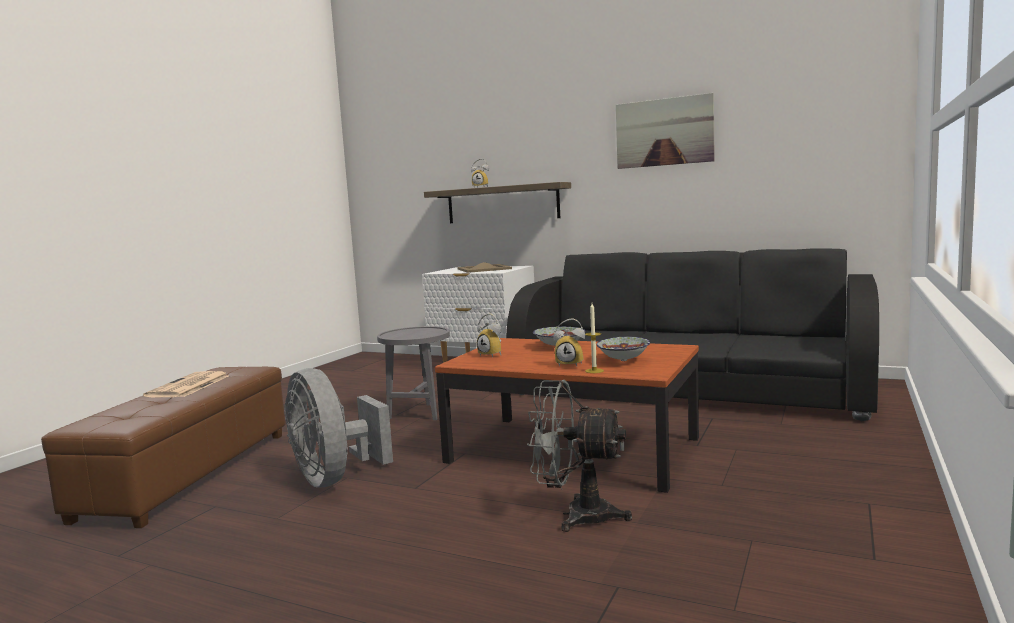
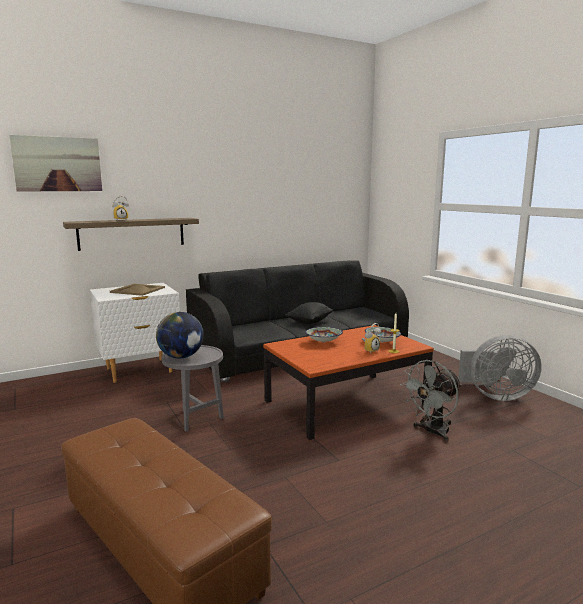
camera: 55 degrees left, 5 degrees up
newspaper [143,371,229,398] -> none
grey fan [284,368,393,487] -> grey fan moved to [458,335,542,401]
alarm clock [477,313,501,358] -> none
picture [616,93,715,169] -> picture moved to [9,135,102,191]
none -> globe [156,312,204,358]
none -> black pillow [285,302,333,324]

